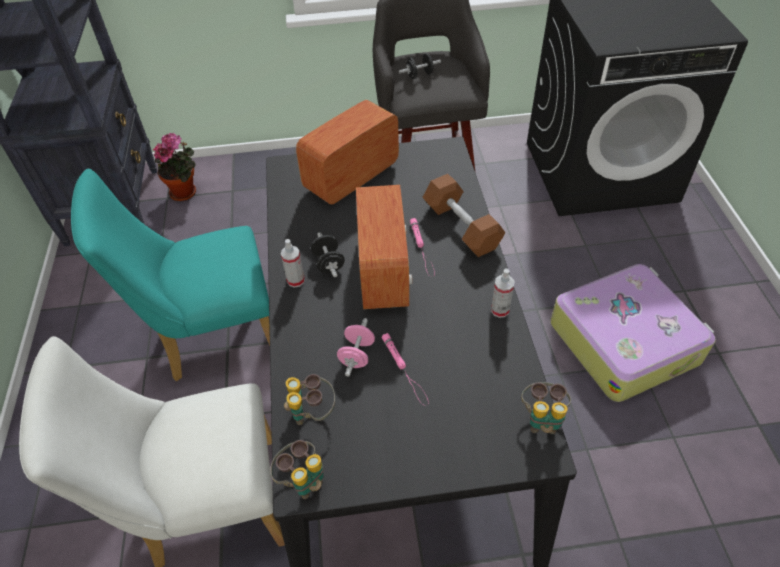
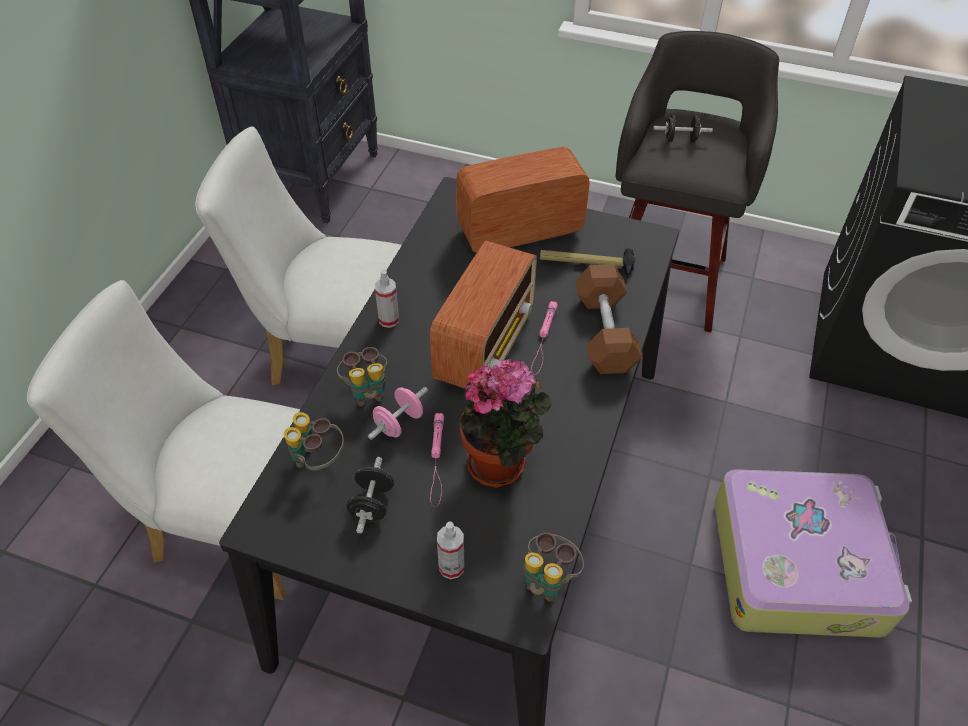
camera: 25 degrees right, 0 degrees up
turquoise chair [71,169,270,381] -> white chair [195,126,402,385]
potted plant [153,133,196,201] -> potted plant moved to [459,359,552,488]
binoculars [271,440,324,499] -> binoculars moved to [337,347,387,406]
black dumbbell [311,232,345,277] -> black dumbbell moved to [347,457,394,534]
spray bottle [491,268,514,318] -> spray bottle moved to [437,521,464,579]
none -> hammer [540,248,635,278]

